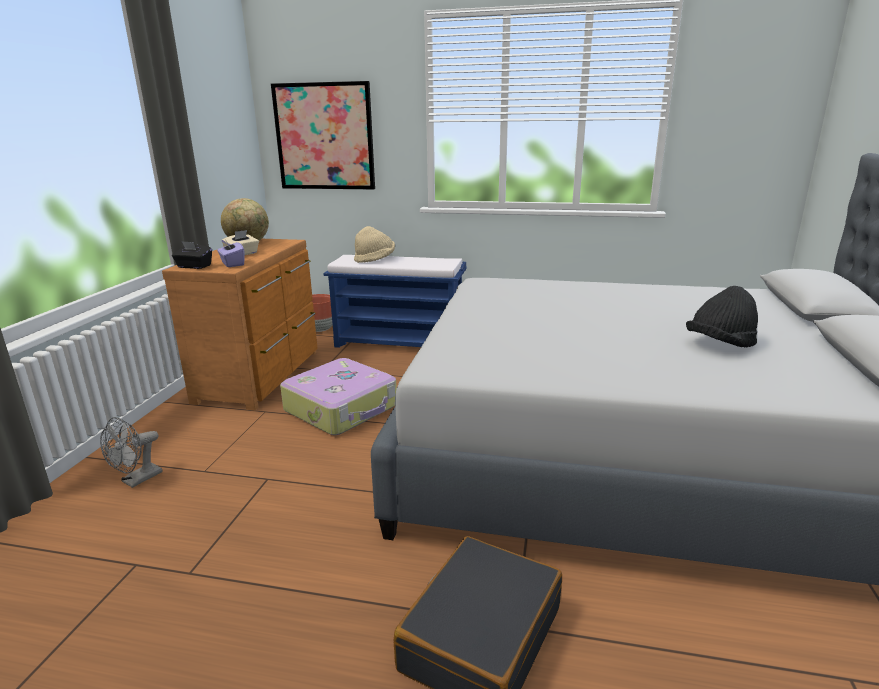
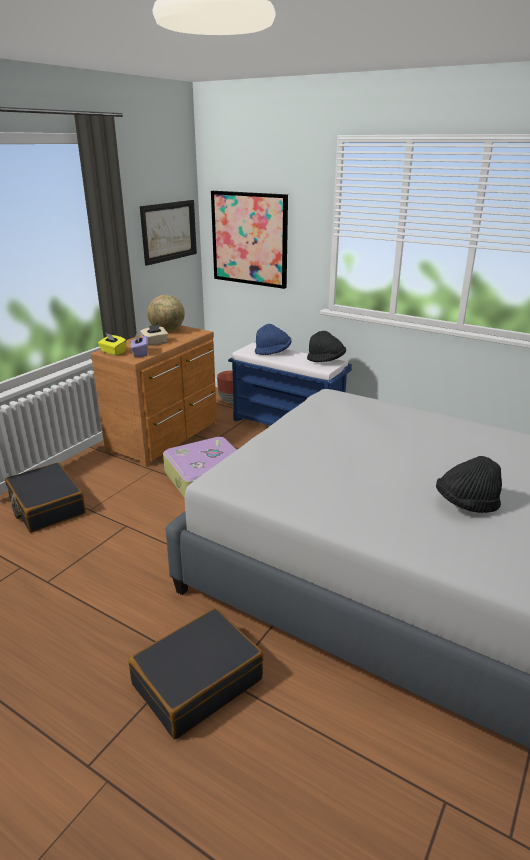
camera: 20 degrees right, 5 degrees up
grey fan [100,417,162,488] -> black suitcase [5,462,86,533]
black tissue box [172,241,212,269] -> yellow tissue box [98,333,127,356]
beige hat [354,226,395,263] -> blue hat [255,324,292,355]
none -> picture [140,200,197,266]
none -> black hat [307,331,346,362]

